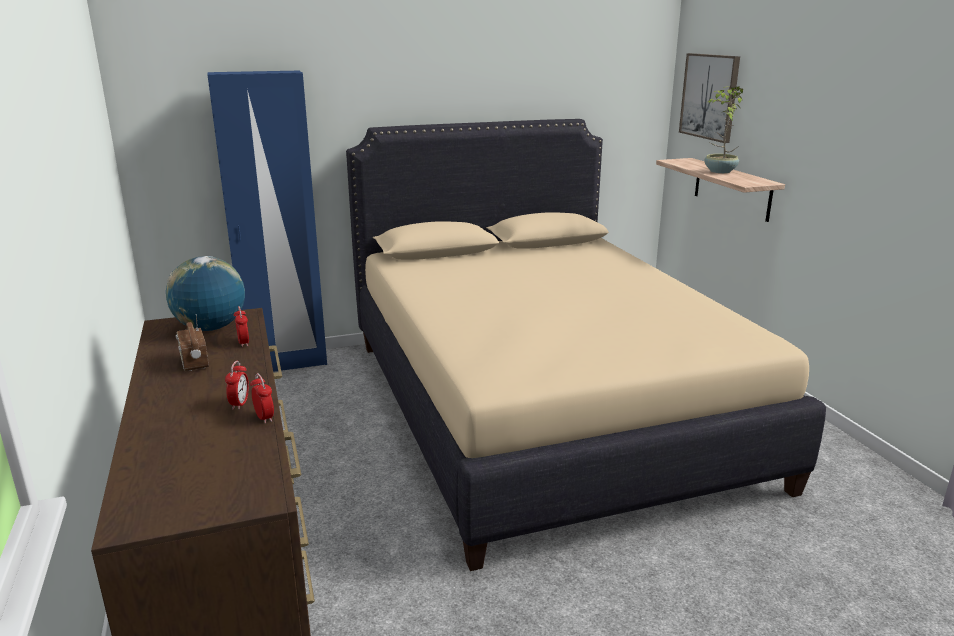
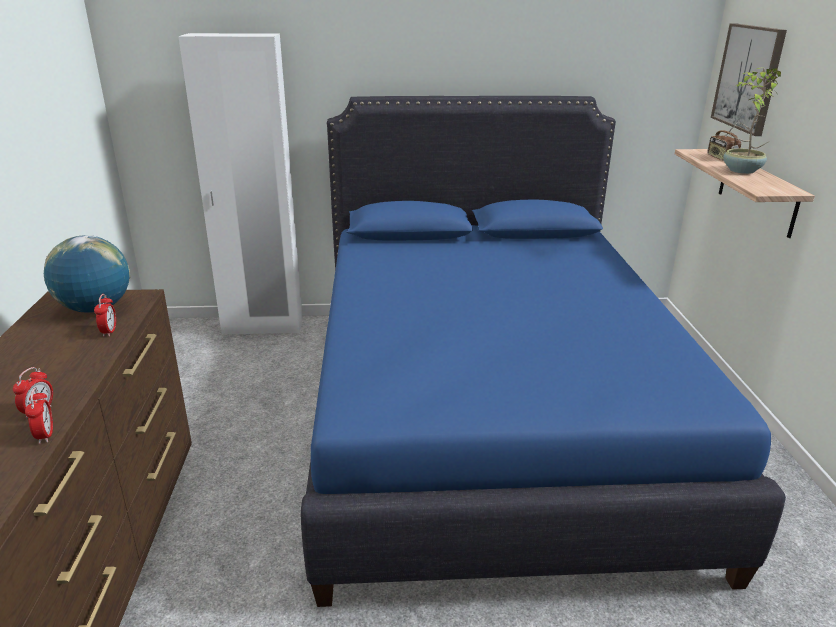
camera: 15 degrees right, 5 degrees up
radio [176,314,209,371] -> radio moved to [707,122,741,161]
blue wardrobe [207,71,327,372] -> white wardrobe [179,33,303,335]
beige bed [346,119,826,571] -> blue bed [301,96,786,607]

